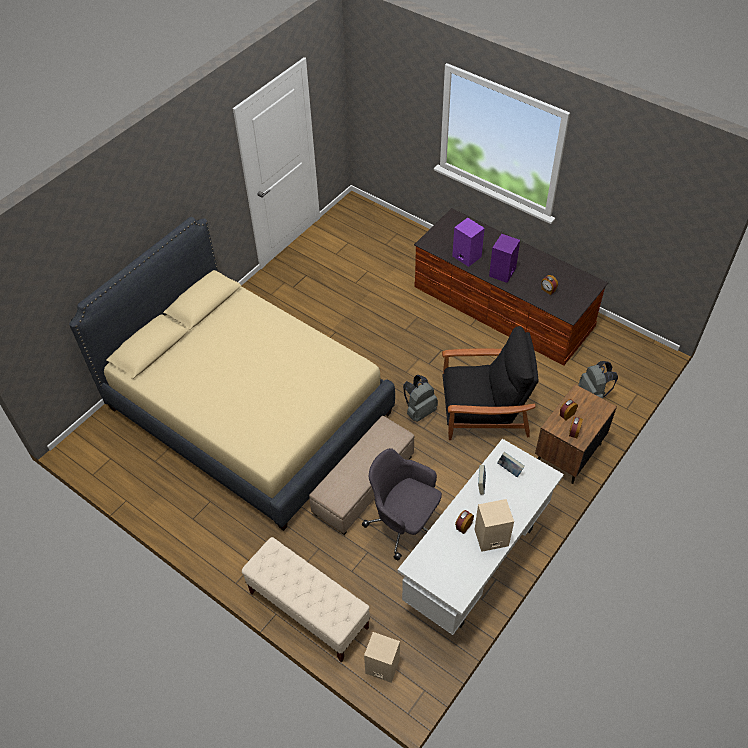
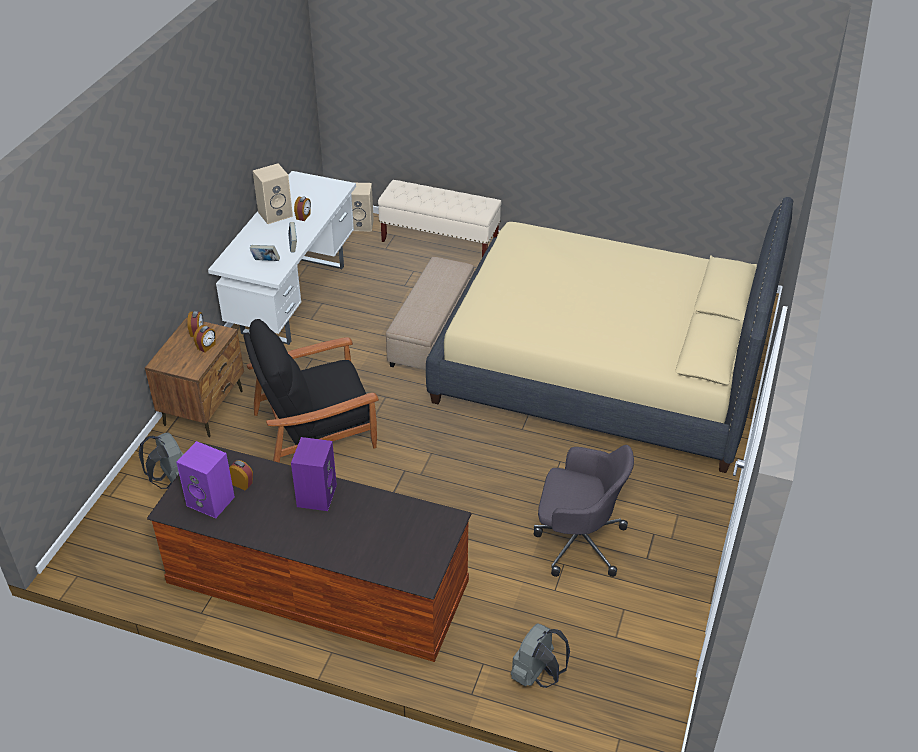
camera: 160 degrees right, 10 degrees down
grey office chair [362,448,442,560] -> grey office chair moved to [534,445,634,577]
grey backpack [403,375,438,422] -> grey backpack moved to [511,624,570,688]
purple speaker [452,218,485,267] -> purple speaker moved to [176,441,235,518]

